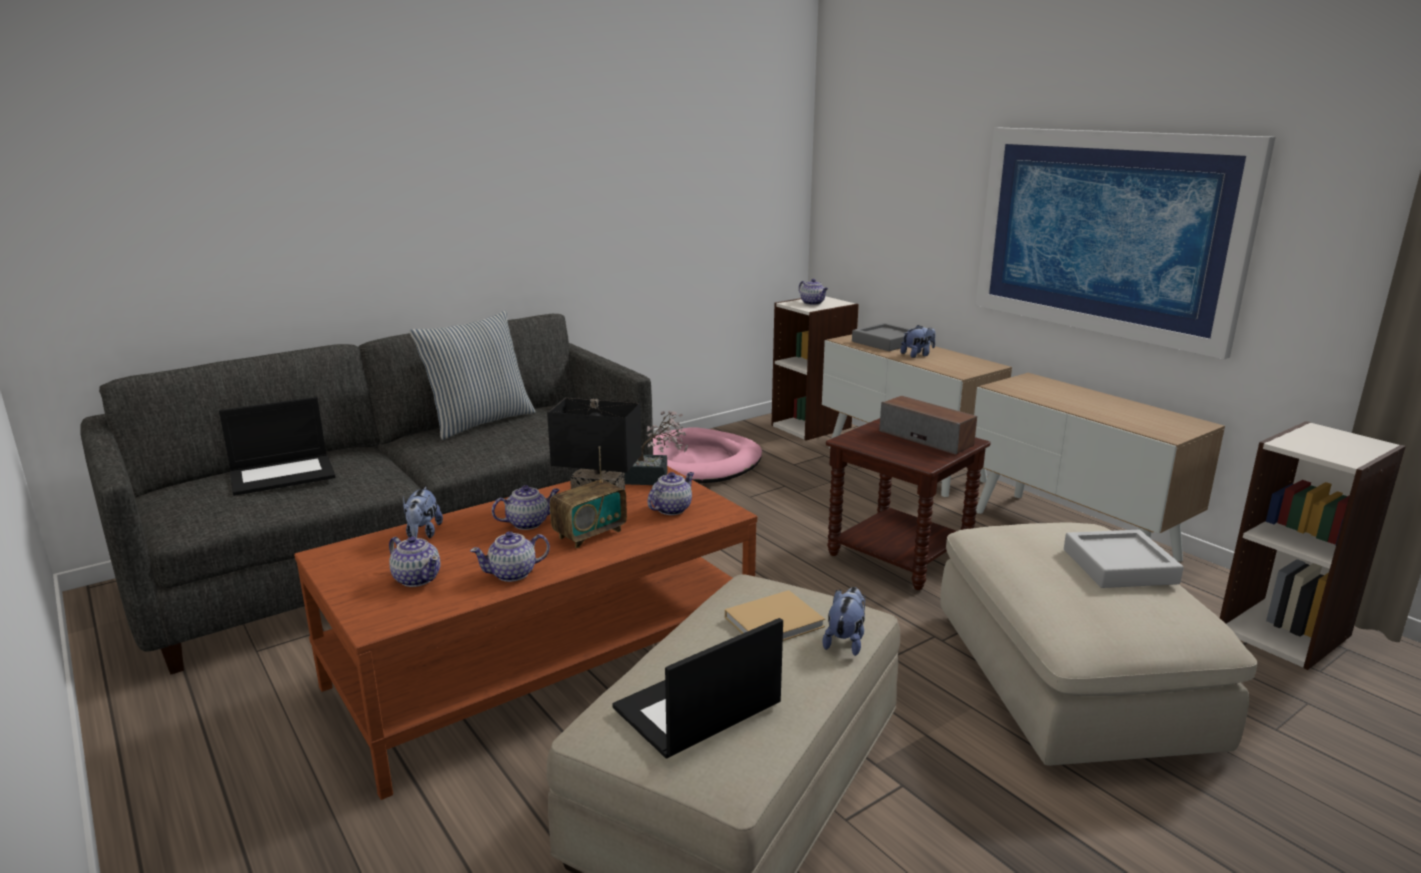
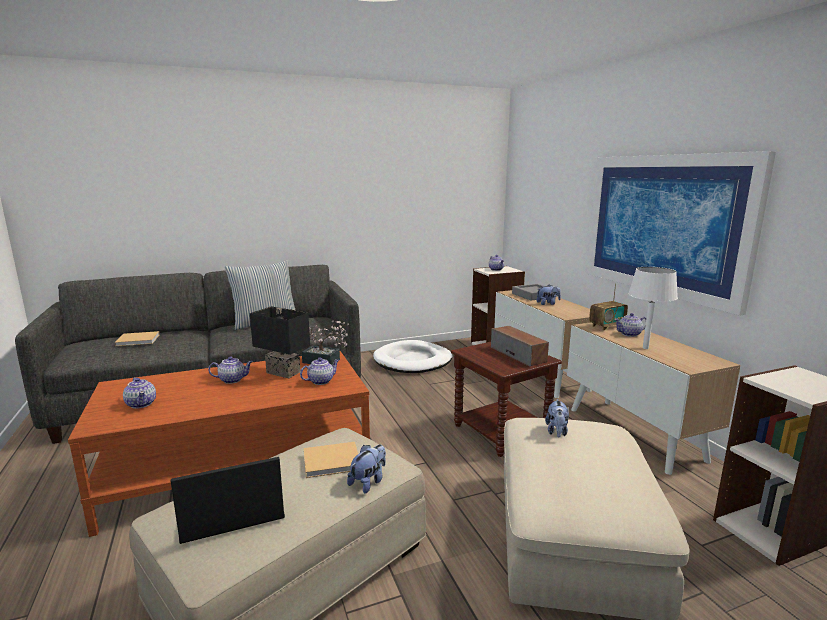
camera: 15 degrees right, 5 degrees down
laptop [219,397,335,496] -> beige book [114,331,160,346]
plush toy [403,487,443,539] -> plush toy moved to [545,399,569,437]
teapot [470,531,550,582] -> teapot moved to [614,313,646,337]
radio [550,446,627,548] -> radio moved to [589,283,628,331]
pink dog bed [653,428,762,483] -> white dog bed [373,340,453,373]
grey tray [1064,530,1184,588] -> none
none -> white table lamp [628,267,678,349]

